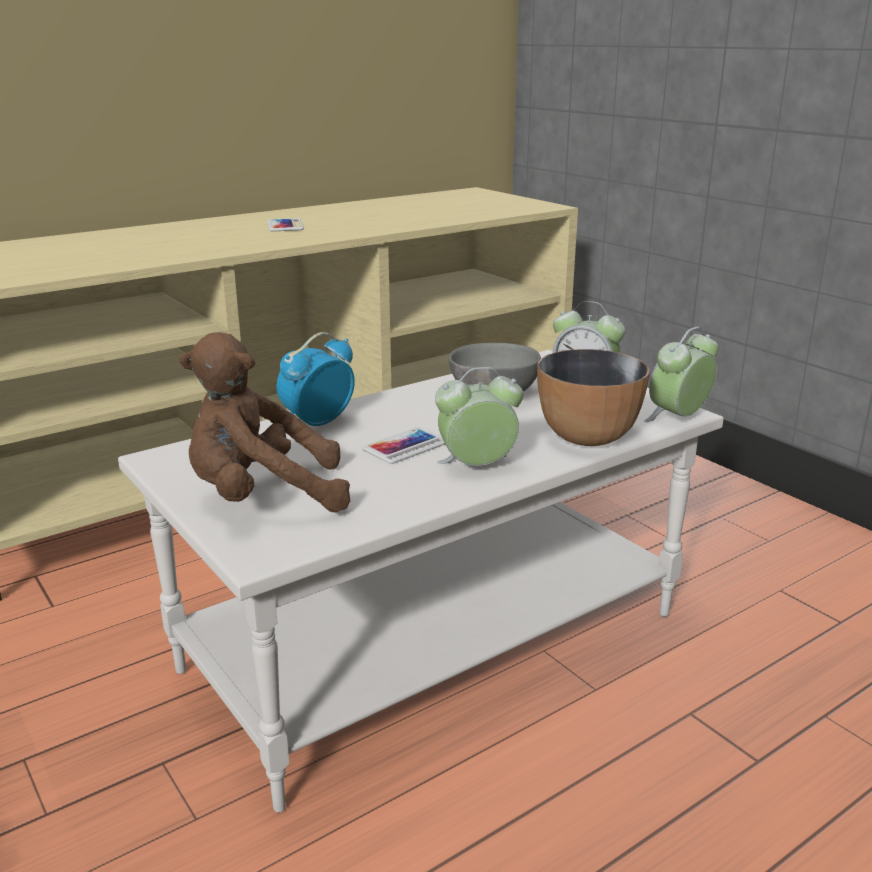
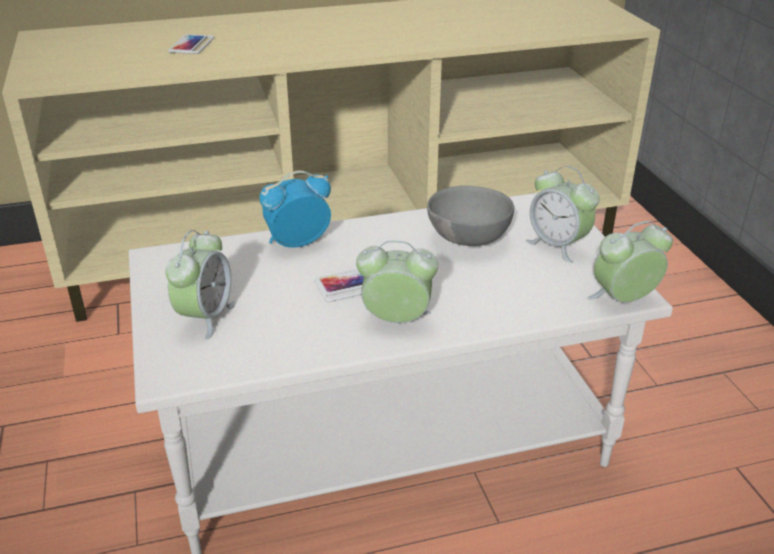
camera: 20 degrees right, 10 degrees up
brown plush toy [179,332,350,512] -> alarm clock [165,230,236,340]
phone [268,218,304,231] -> phone moved to [168,34,214,54]
bowl [537,349,650,446] -> none

